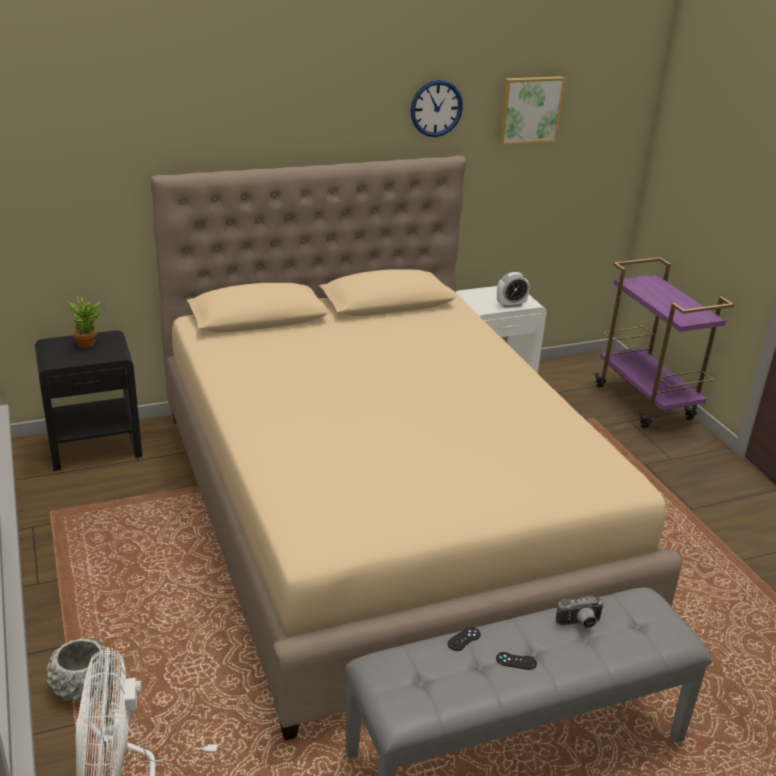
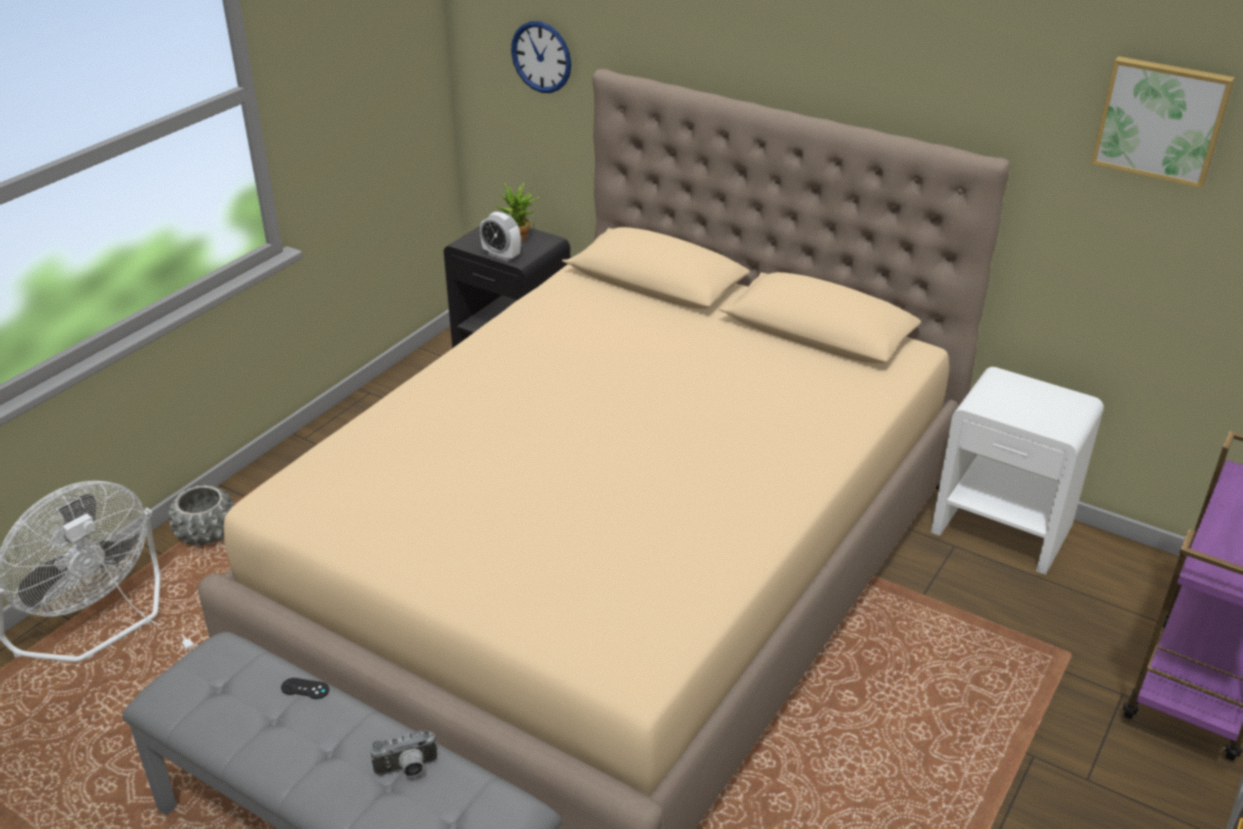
camera: 55 degrees right, 5 degrees up
wall clock [411,80,463,137] -> wall clock moved to [511,21,571,93]
black game controller [496,652,537,670] -> none
alarm clock [497,272,530,308] -> alarm clock moved to [480,212,521,261]
camera [556,596,604,628] -> camera turned 60 degrees counterclockwise [370,730,437,777]

